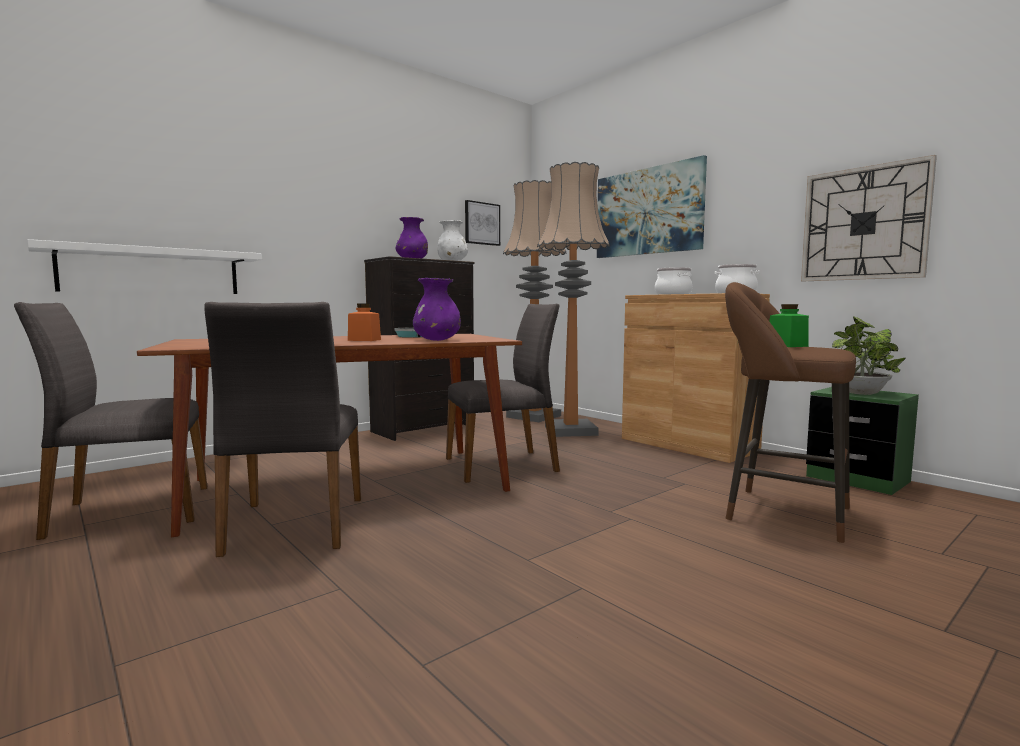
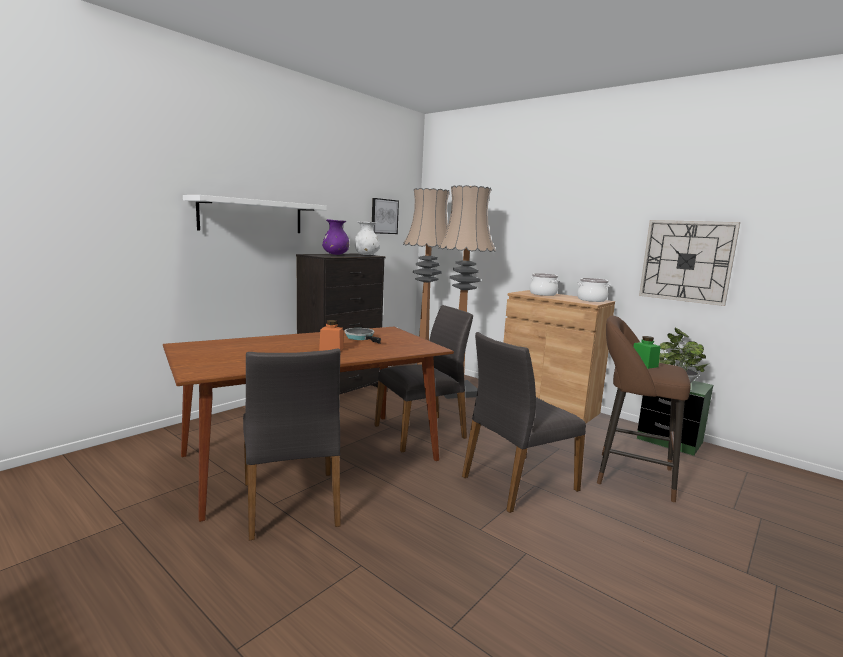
camera: 10 degrees left, 5 degrees up
grey chair [14,302,208,540] -> grey chair moved to [462,332,586,513]
white shelf [27,239,262,294] -> white shelf moved to [183,195,327,233]
purple vase [413,278,461,341] -> none
picture [597,155,707,258] -> none

